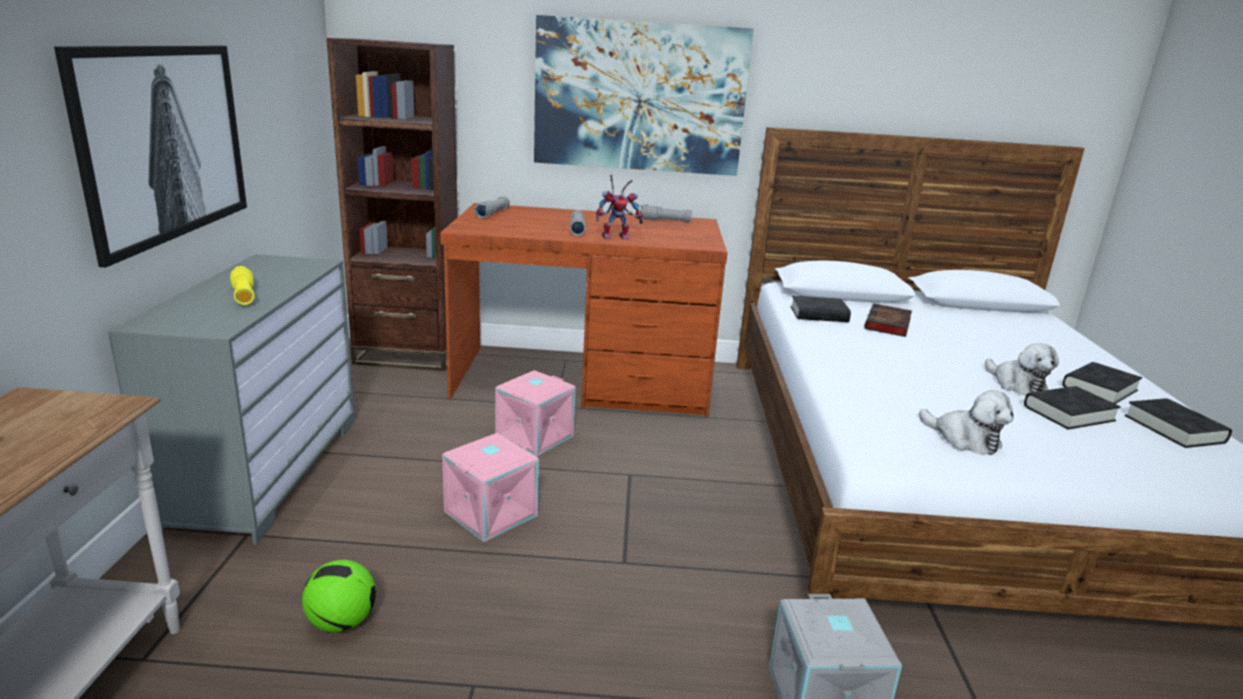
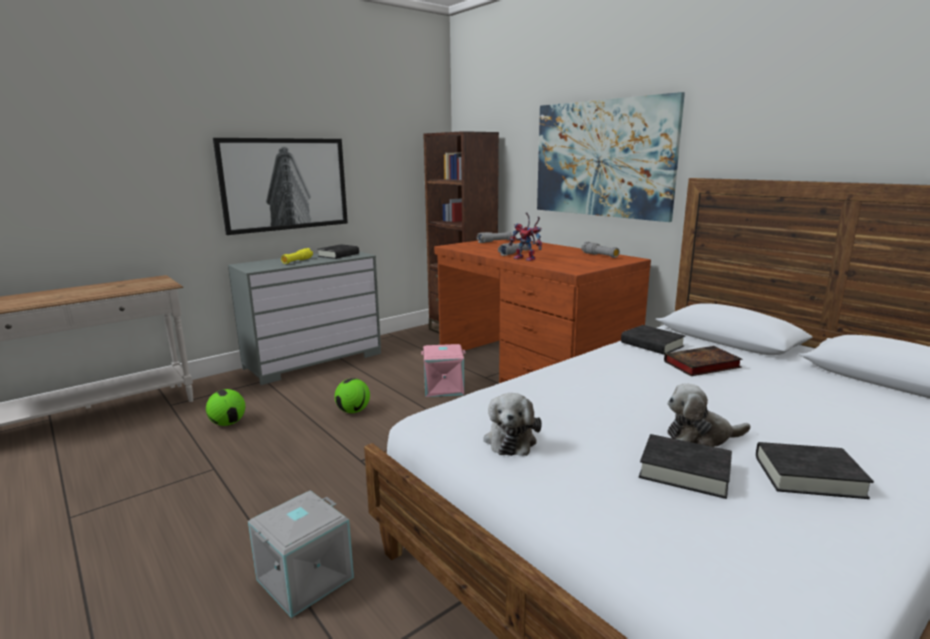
camera: 50 degrees right, 5 degrees down
pink storage box [442,433,539,542] -> football [335,378,370,413]
plush toy [985,343,1059,395] -> plush toy turned 60 degrees clockwise [667,384,750,447]
black book [1124,398,1232,448] -> black book moved to [317,244,359,259]

